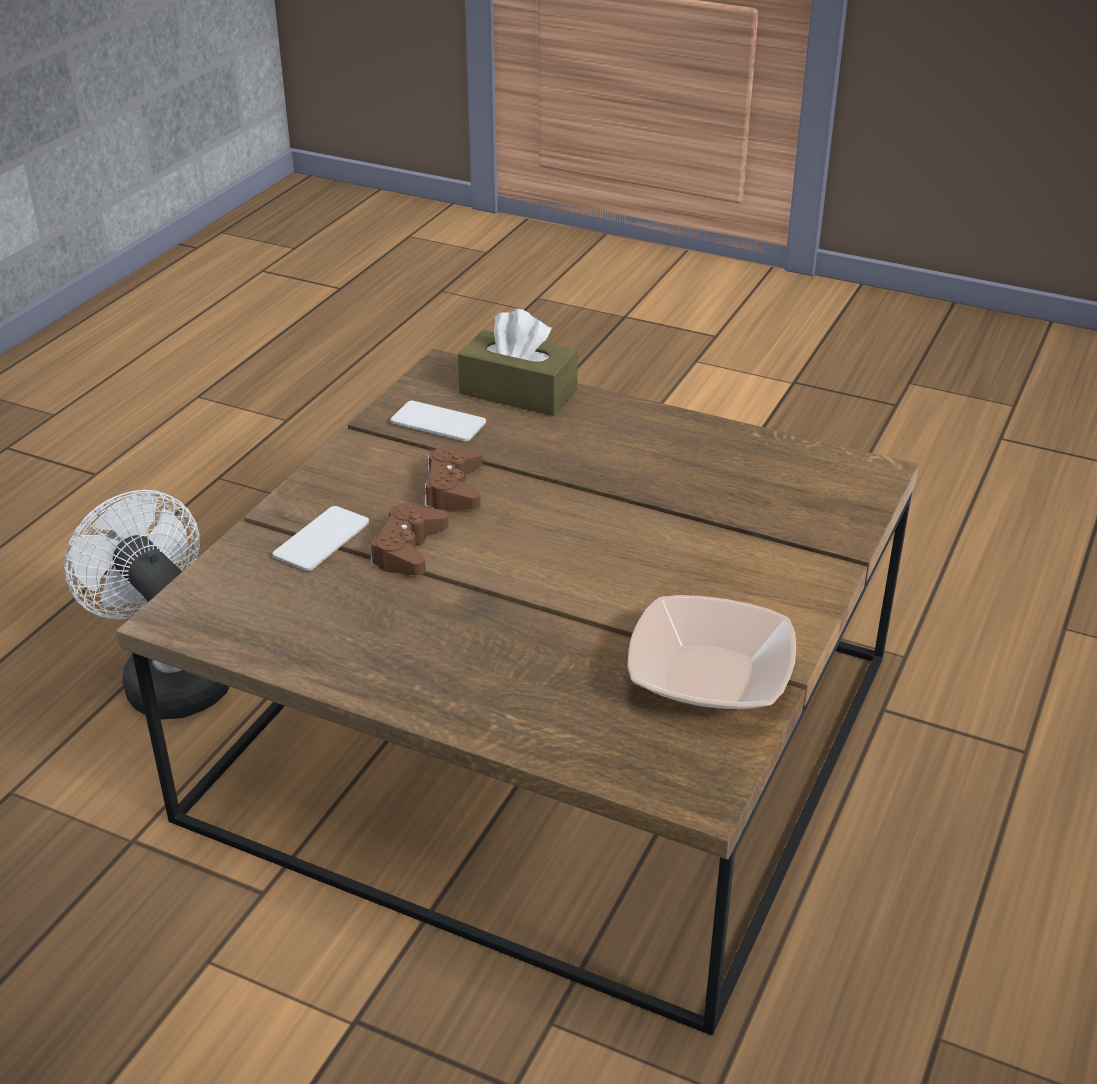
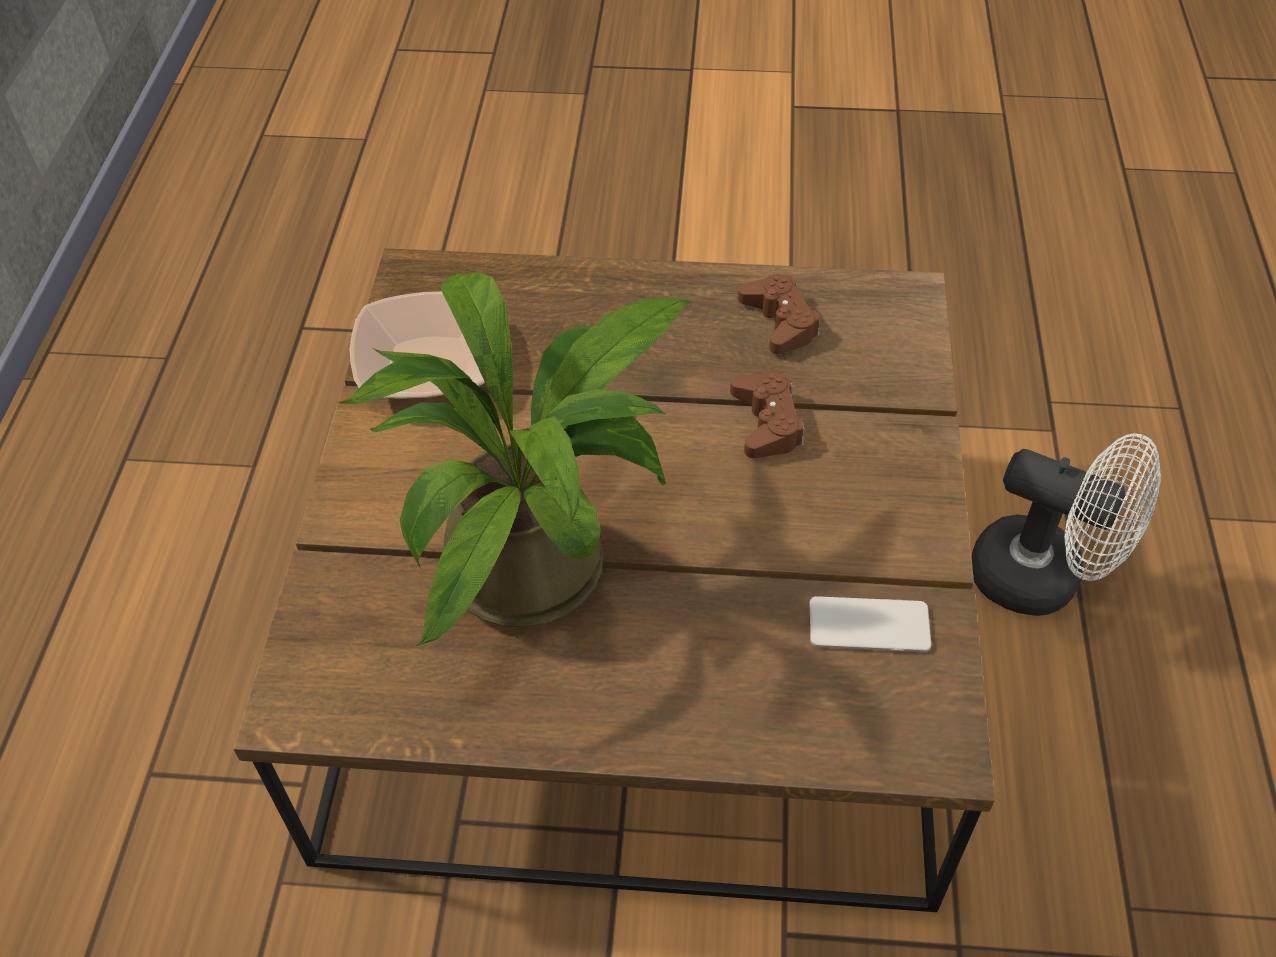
camera: 160 degrees right, 15 degrees up
phone [273,506,369,571] -> none
brown game controller [424,446,483,510] -> brown game controller moved to [738,274,820,354]
brown tissue box [458,309,578,416] -> none
none -> potted plant [339,272,694,646]

